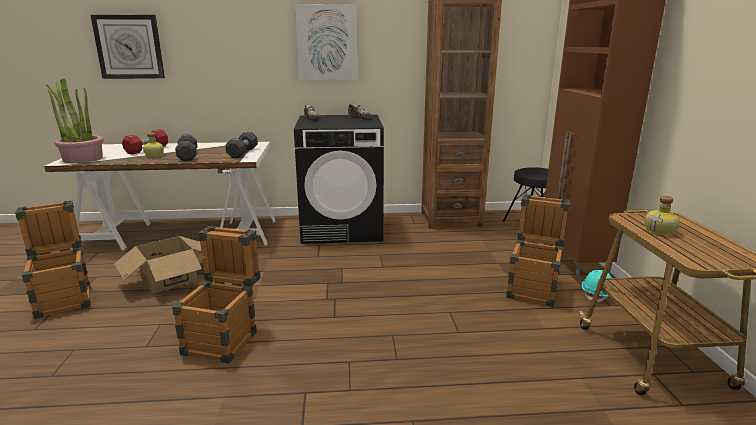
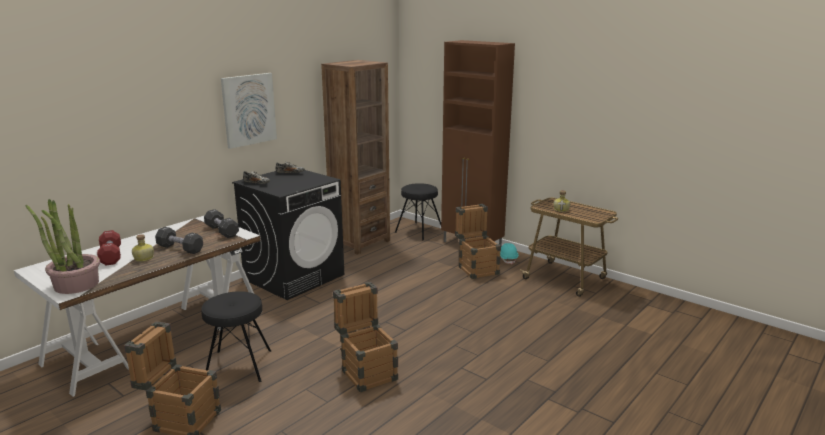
camera: 45 degrees left, 0 degrees up
wall clock [91,15,165,79] -> none
cardboard box [114,236,202,293] -> black stool [201,291,271,382]

